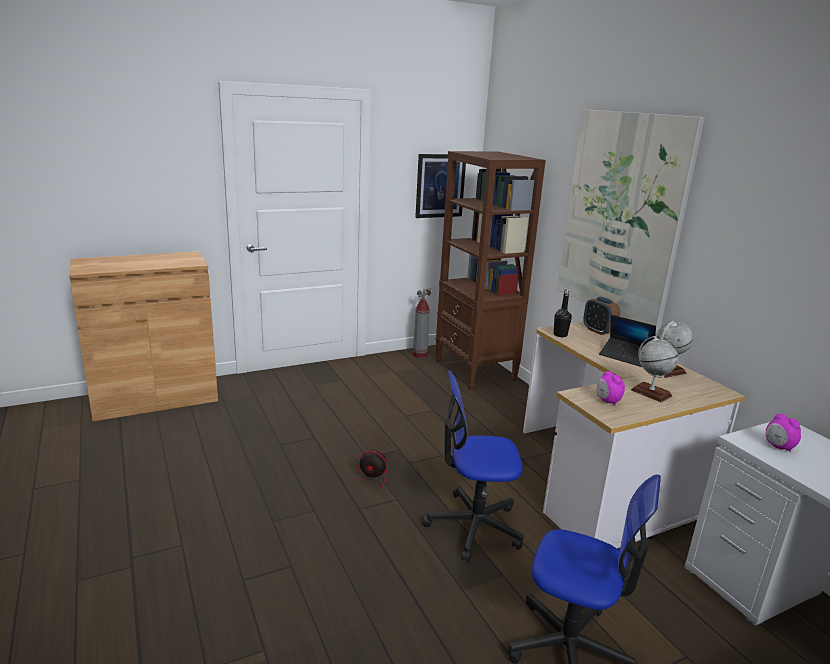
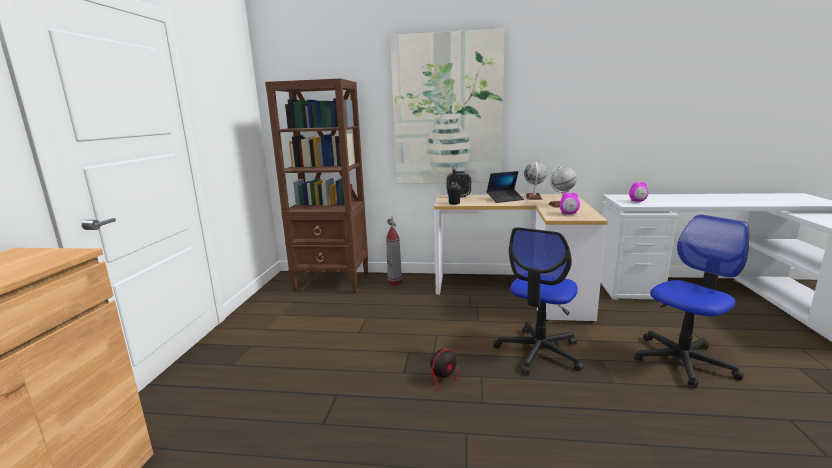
camera: 55 degrees left, 5 degrees down
fire extinguisher [413,288,431,358] -> fire extinguisher moved to [386,216,402,286]
picture [415,154,466,218] -> none

